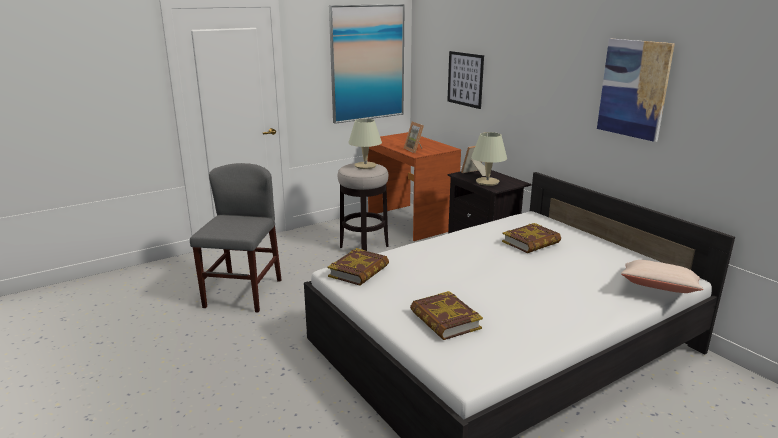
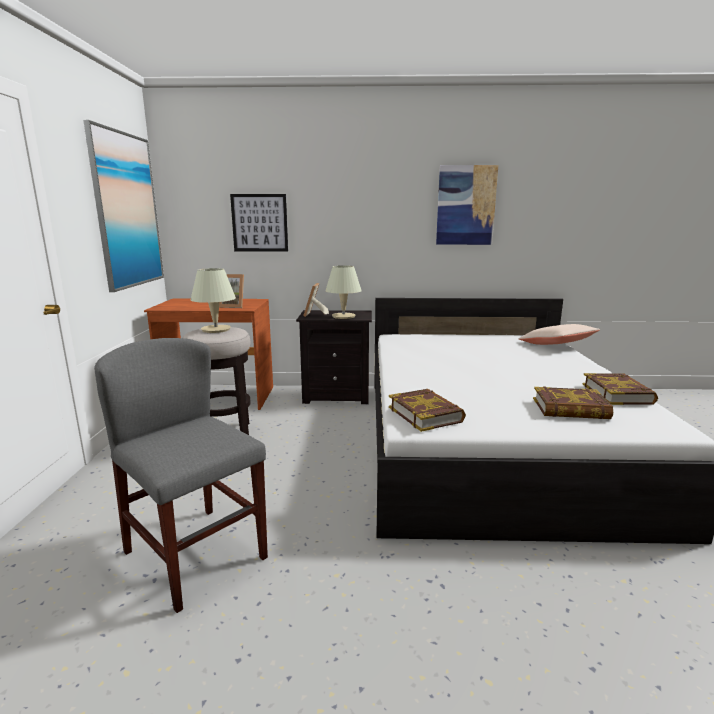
camera: 55 degrees left, 5 degrees down
book [502,223,561,253] -> book moved to [583,373,658,405]

